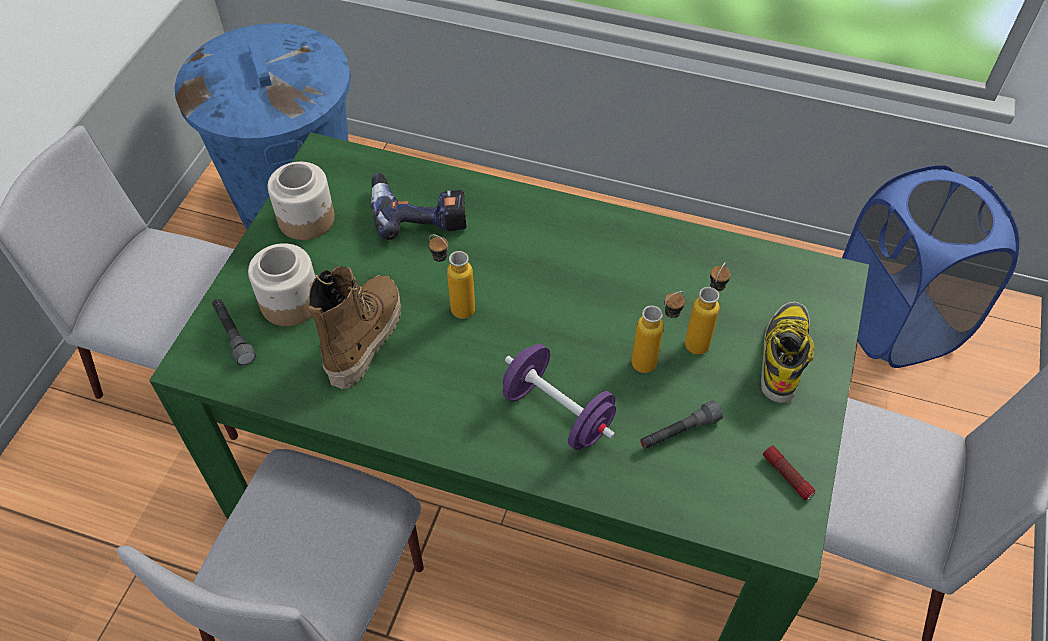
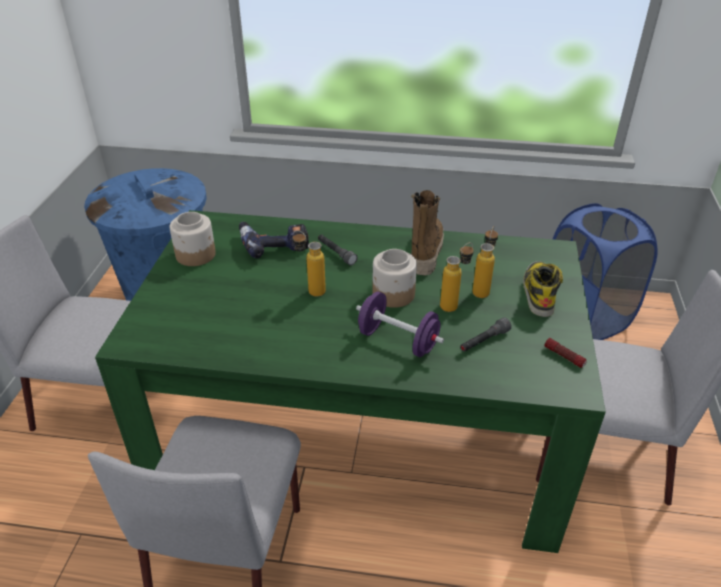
camera: 10 degrees left, 15 degrees down
grey flashlight [212,299,256,366] -> grey flashlight moved to [318,234,358,265]
jar [248,243,316,326] -> jar moved to [372,249,417,308]
boot [308,267,401,389] -> boot moved to [411,190,444,276]

